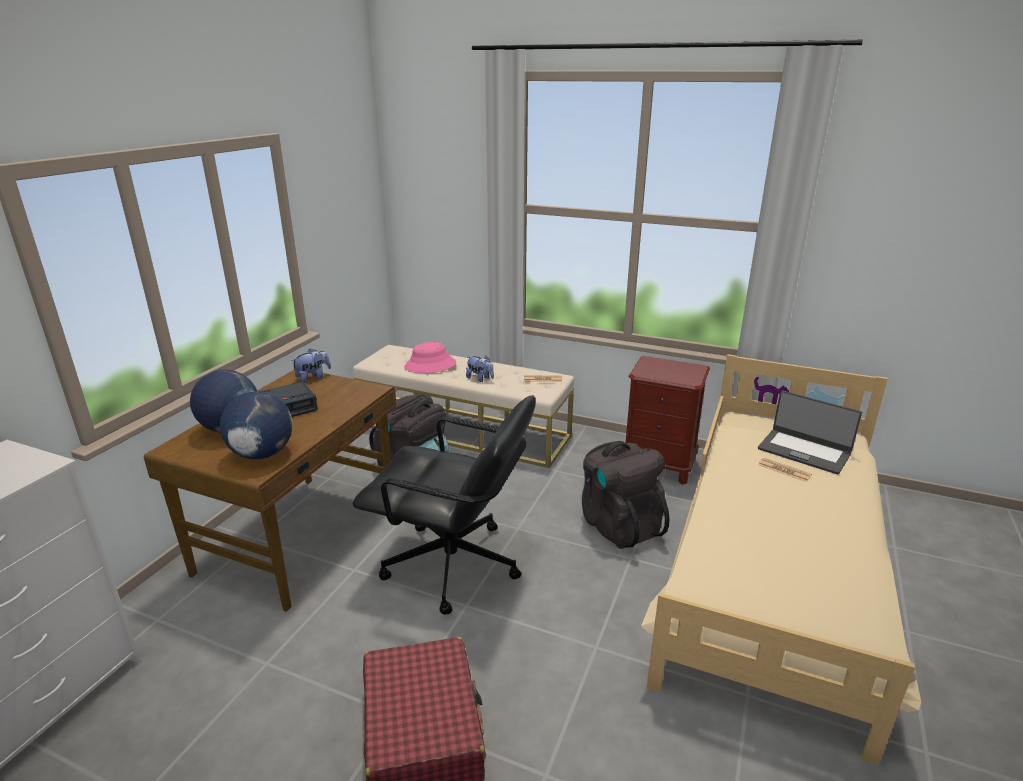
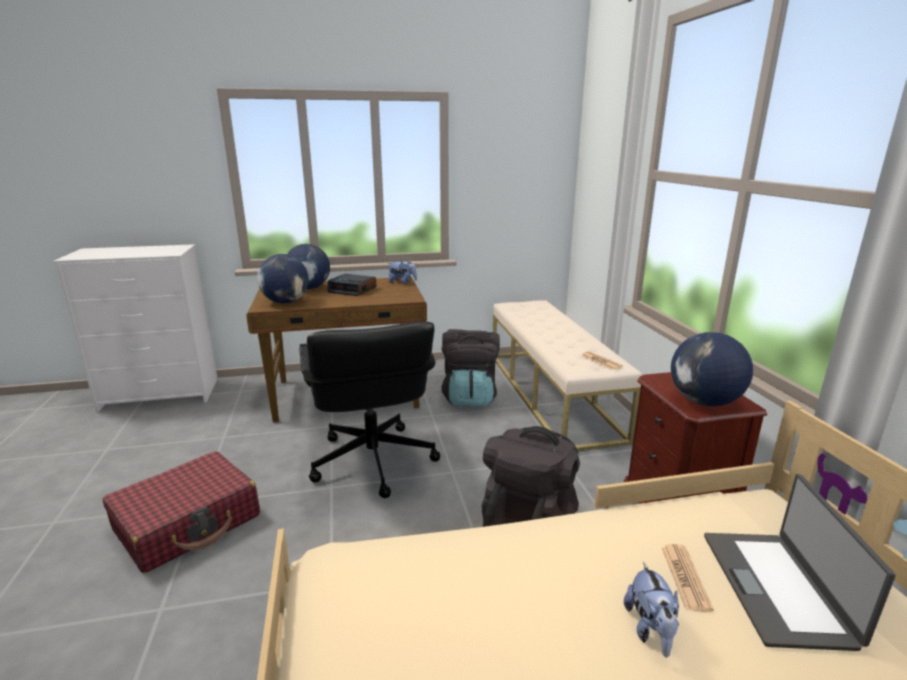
camera: 55 degrees right, 5 degrees down
pink hat [404,342,456,373] -> none
plush toy [466,356,494,382] -> plush toy moved to [624,562,679,657]
none -> globe [671,332,753,406]

